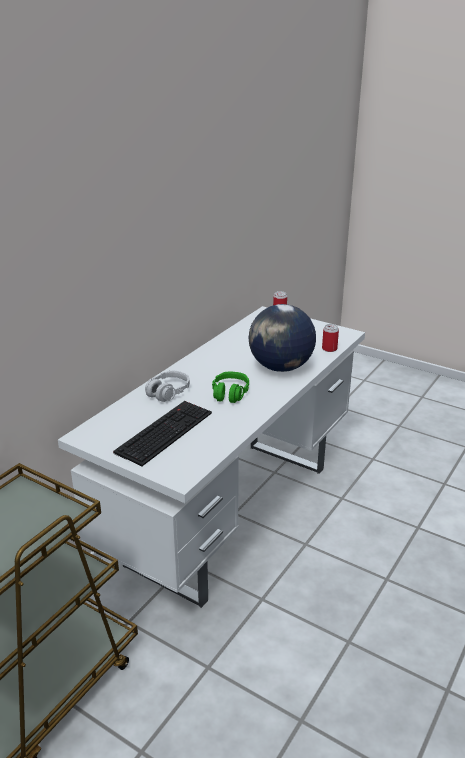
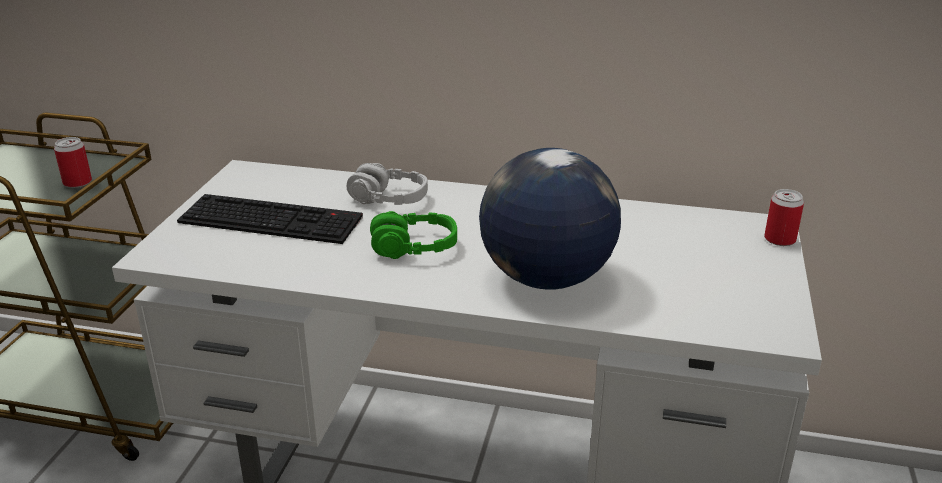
camera: 70 degrees right, 0 degrees up
can [322,324,339,352] -> can moved to [54,137,92,188]

